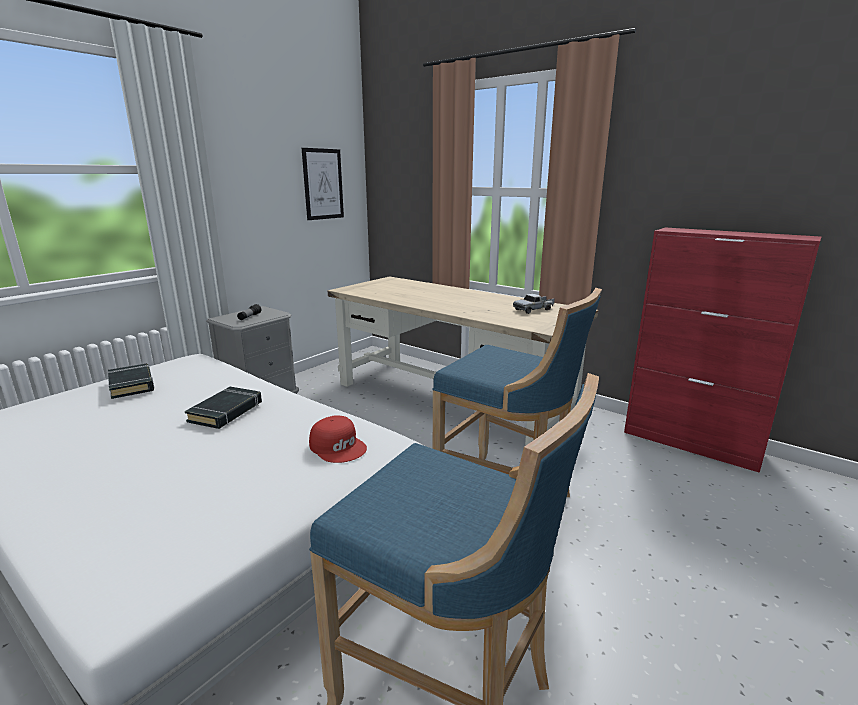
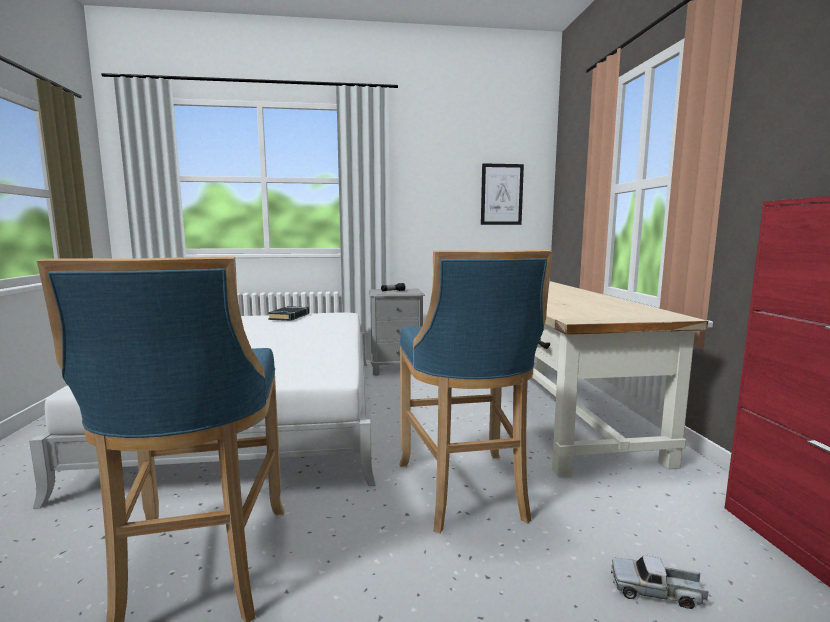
camera: 45 degrees right, 10 degrees down
black book [185,387,262,429] -> none
red cap [309,415,367,463] -> none
toy truck [513,294,555,314] -> toy truck moved to [611,555,709,609]

